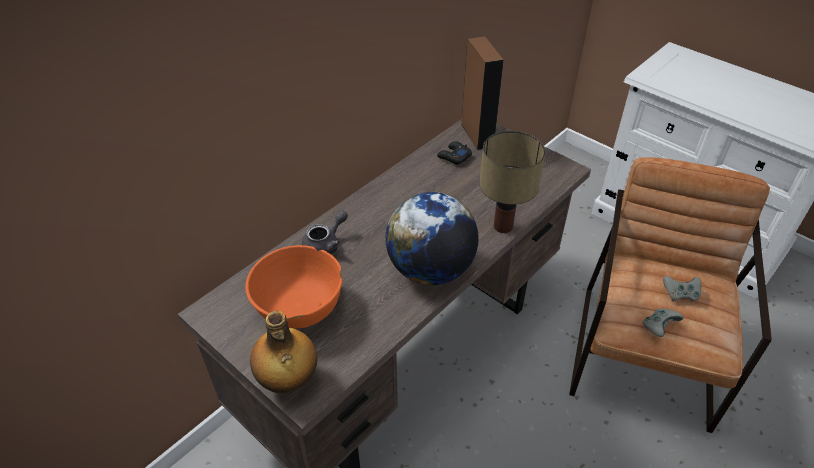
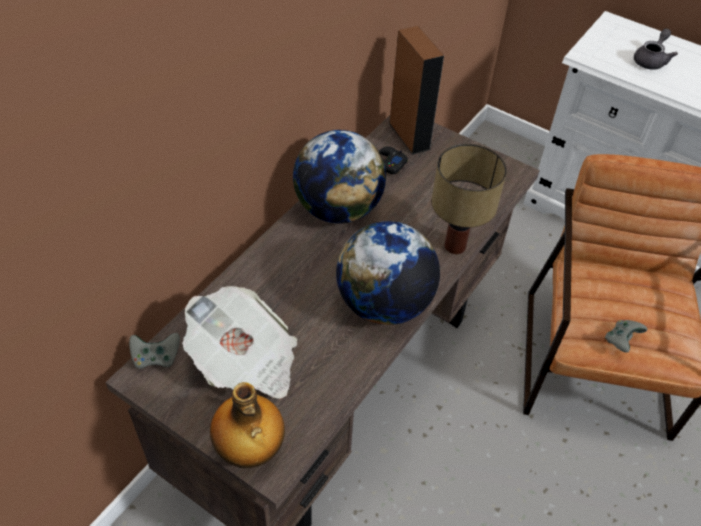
camera: 10 degrees left, 5 degrees up
orange bowl [245,245,343,329] -> newspaper [182,286,297,399]
grey teapot [302,210,348,254] -> grey teapot moved to [634,29,678,70]
grey game controller [663,276,701,302] -> grey game controller moved to [129,333,180,369]
none -> globe [293,130,386,224]

